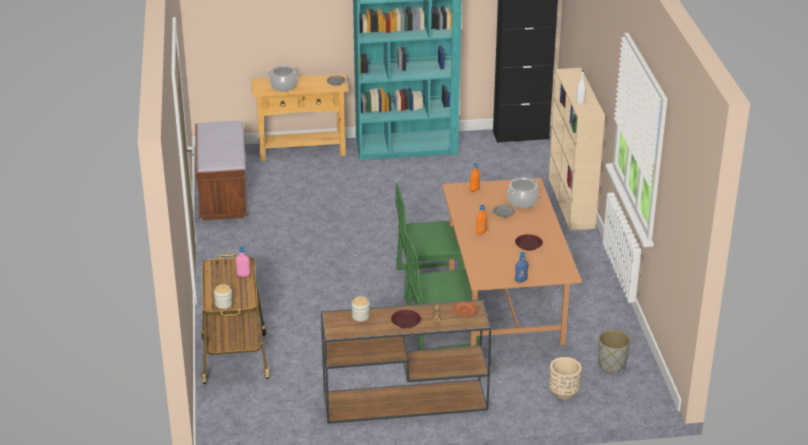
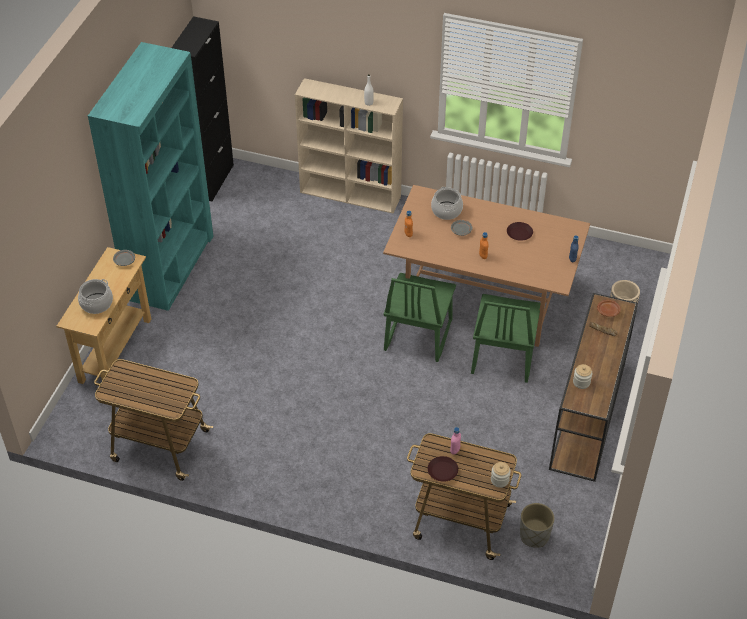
camera: 65 degrees left, 15 degrees up
brown bench [195,121,248,221] -> cart [94,359,213,481]
brown plate [391,310,421,328] -> brown plate moved to [428,456,458,482]
grey planter [598,330,630,372] -> grey planter moved to [520,503,555,548]

